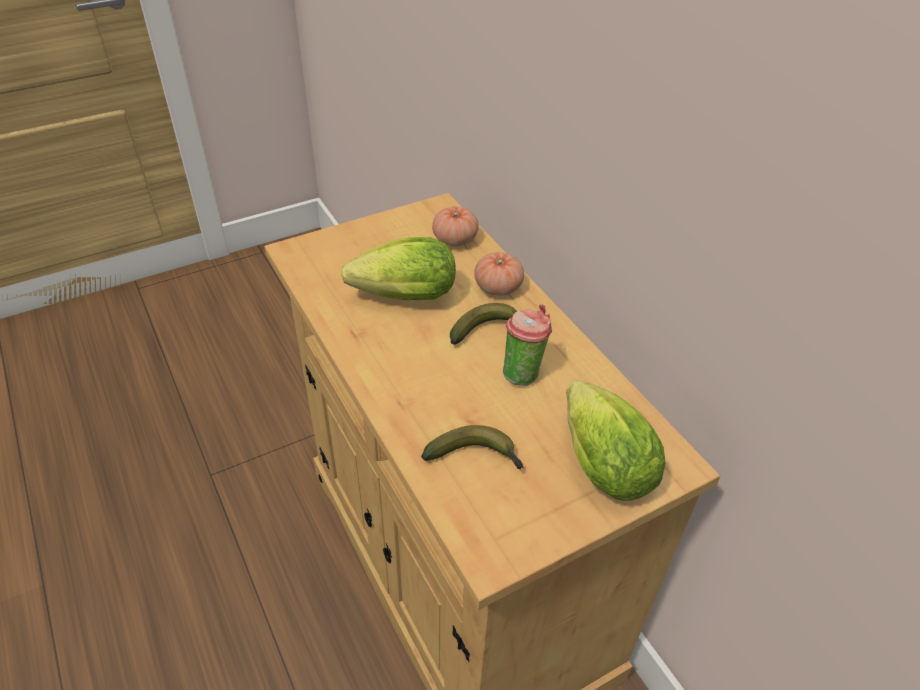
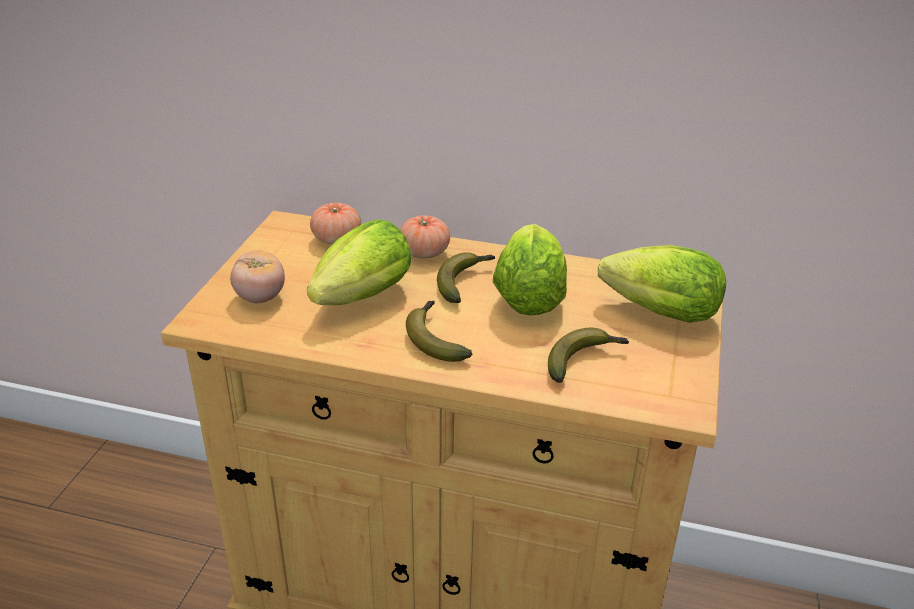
camera: 45 degrees left, 10 degrees down
cup [503,304,552,386] -> lettuce [493,224,567,315]
none -> tomato [230,250,285,303]
none -> banana [406,301,472,362]

